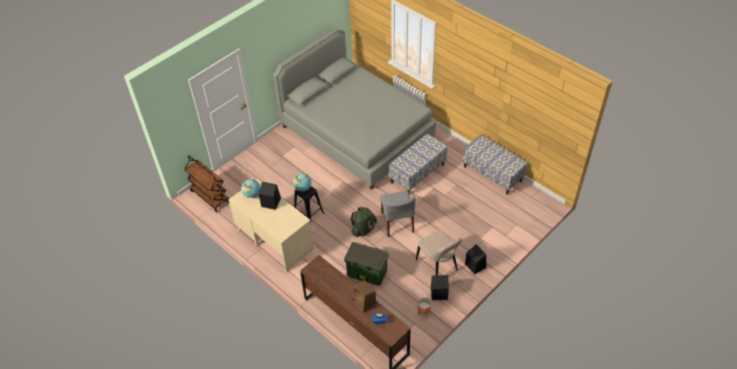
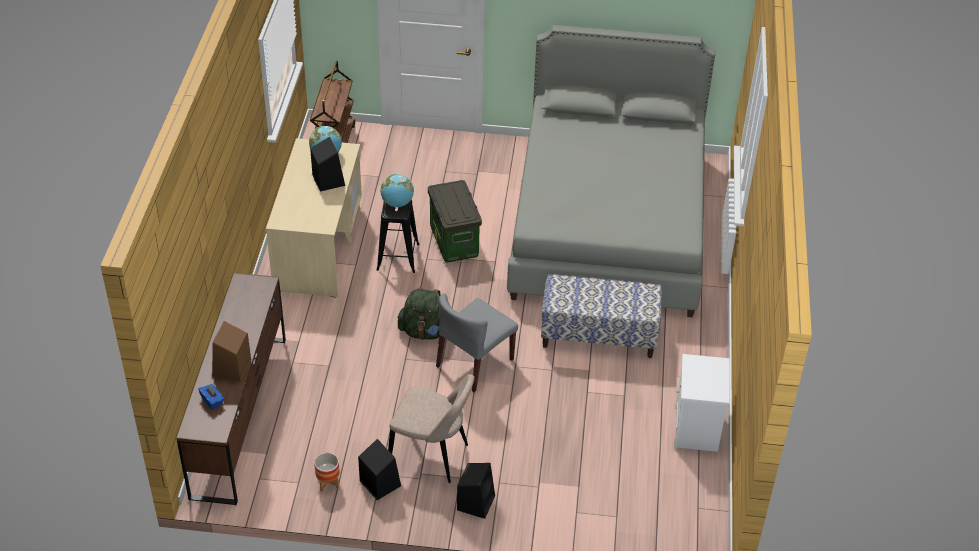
camera: 50 degrees right, 5 degrees down
storage box [344,242,389,286] -> storage box moved to [428,180,482,263]
beige chair [416,230,462,275] -> beige chair turned 90 degrees counterclockwise [388,374,475,483]
bench [462,135,527,195] -> white nightstand [674,354,730,452]

